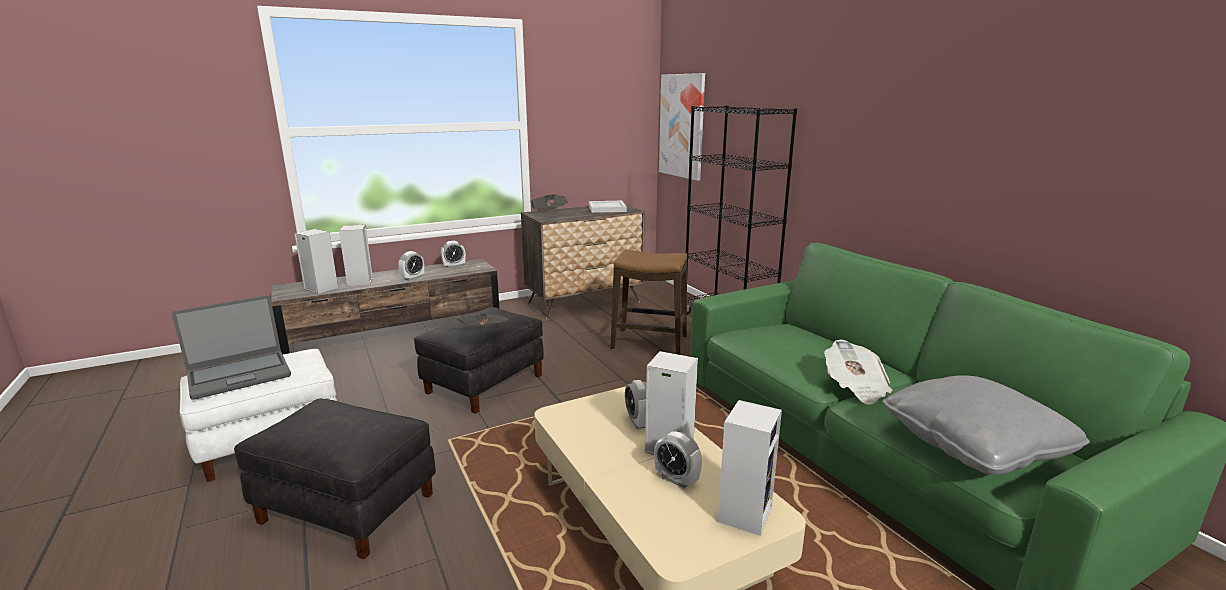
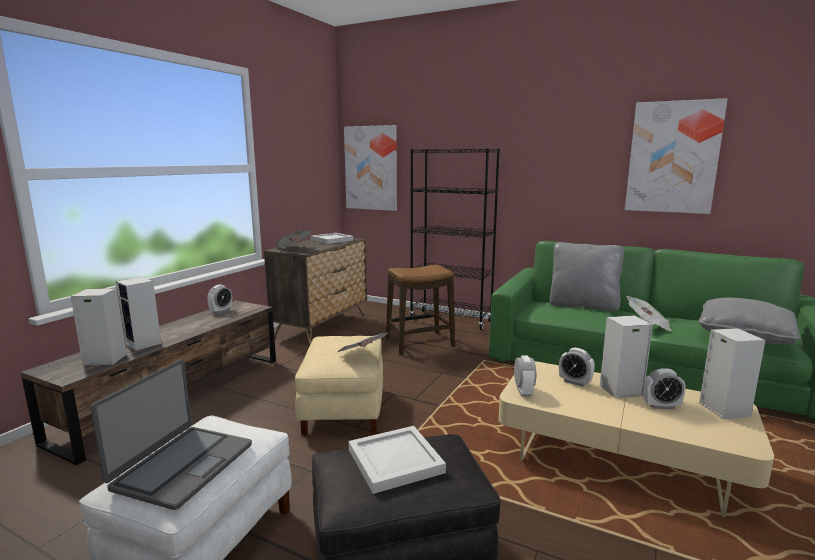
camera: 35 degrees left, 5 degrees down
alarm clock [398,251,424,281] -> alarm clock moved to [514,355,536,396]
black ottoman [414,307,544,414] -> beige ottoman [295,336,383,435]
none -> white tray [348,426,446,494]
none -> grey pillow [549,242,624,311]
none -> picture [625,98,727,214]

